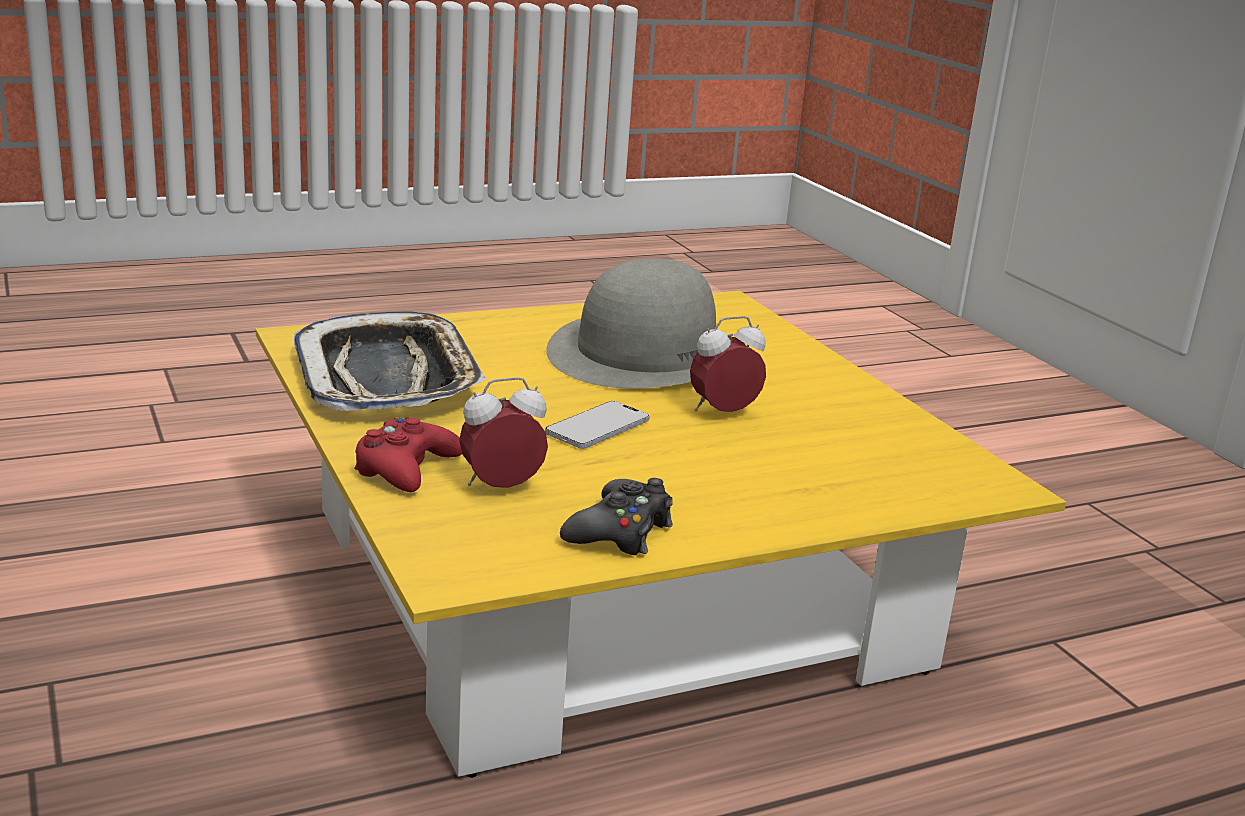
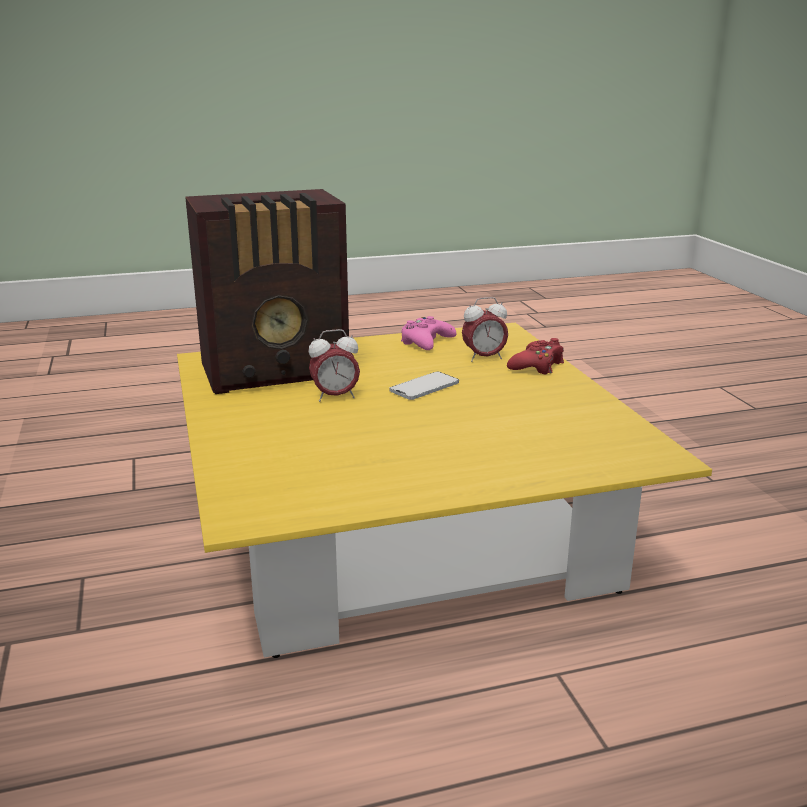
camera: 170 degrees left, 0 degrees up
tray [294,311,487,411] -> none
grey hat [546,258,716,389] -> none
black game controller [560,478,673,555] -> pink game controller [401,316,456,350]
none -> radio [185,189,349,394]

